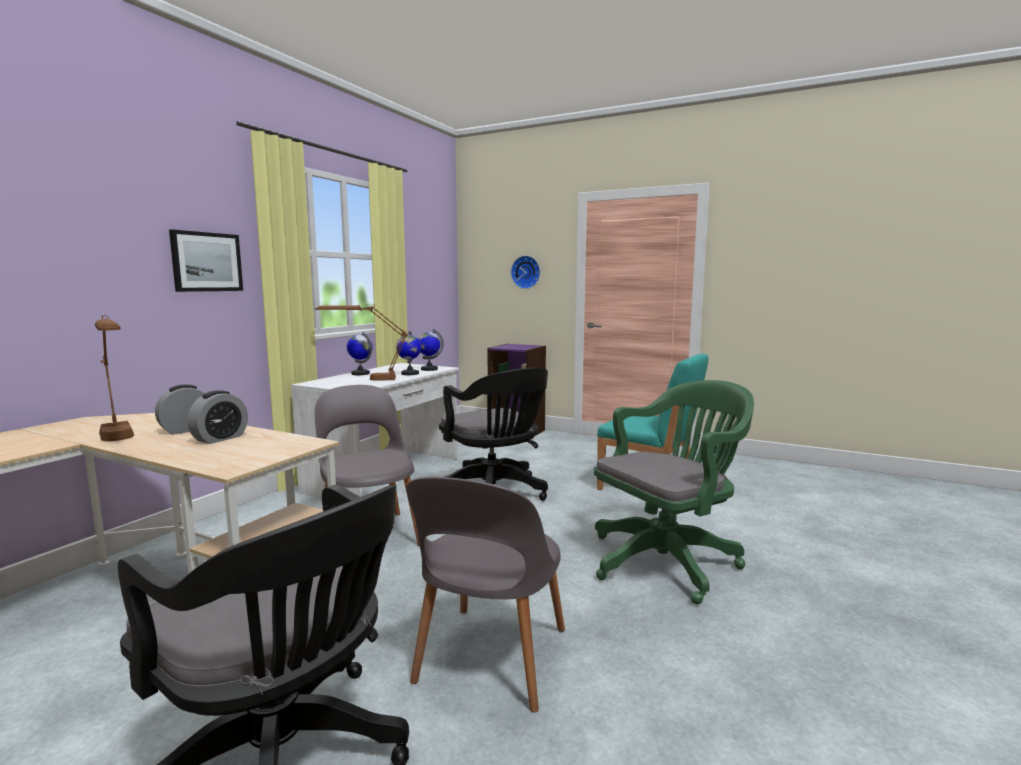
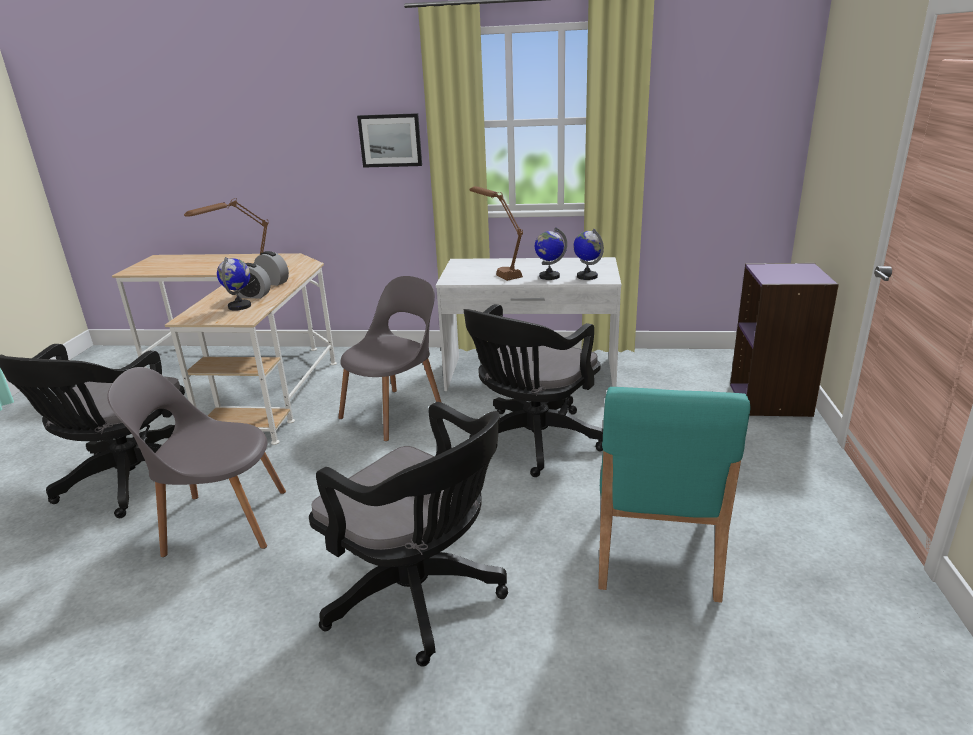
camera: 70 degrees right, 15 degrees up
globe [347,332,373,375] -> globe moved to [217,257,251,311]
wall clock [511,256,540,289] -> none
green office chair [594,380,754,604] -> black office chair [309,402,508,667]

